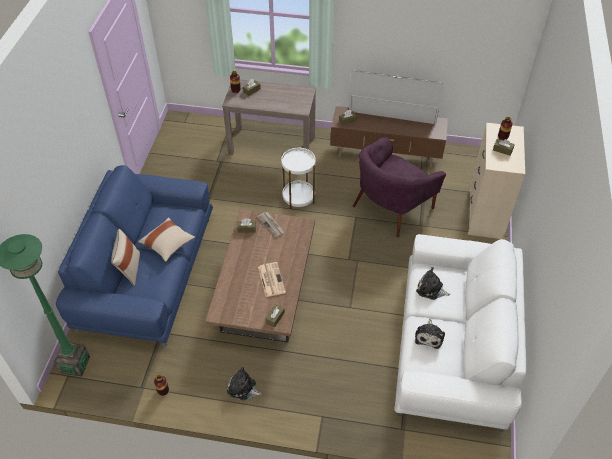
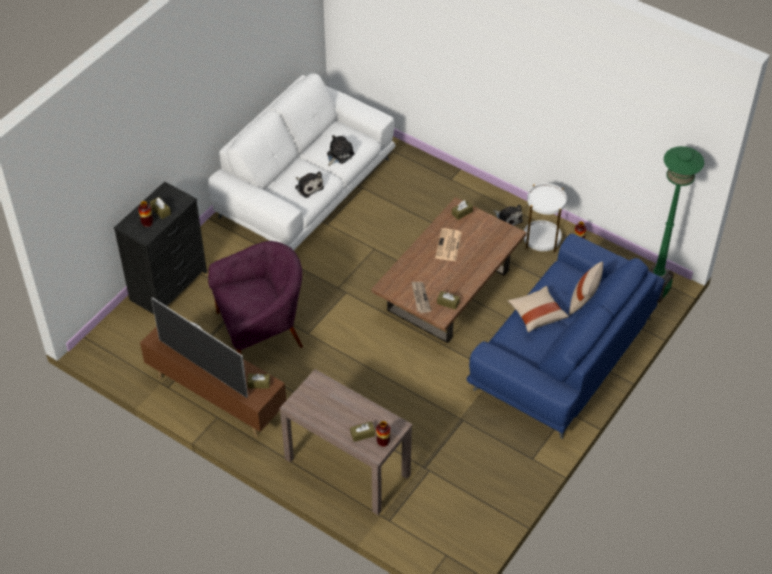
camera: 155 degrees left, 0 degrees up
white side table [281,148,316,209] -> white side table moved to [524,183,567,253]
beige dresser [468,123,525,239] -> black dresser [114,181,207,314]

